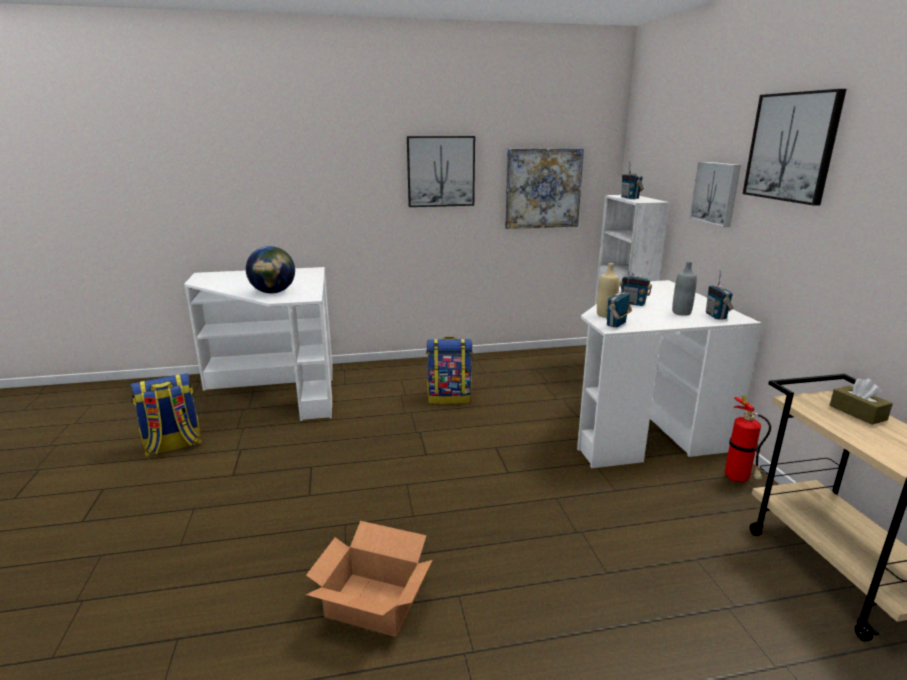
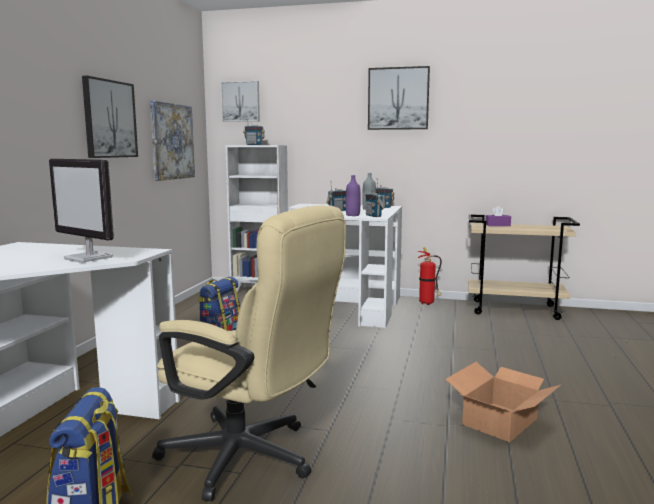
camera: 65 degrees left, 10 degrees down
globe [246,246,295,293] -> monitor [49,159,114,262]
beige bottle [597,263,619,318] -> purple bottle [346,175,361,216]
picture [689,161,741,227] -> picture moved to [221,81,260,122]
brown tissue box [830,378,893,425] -> purple tissue box [485,206,511,226]
none -> beige office chair [152,205,346,501]

